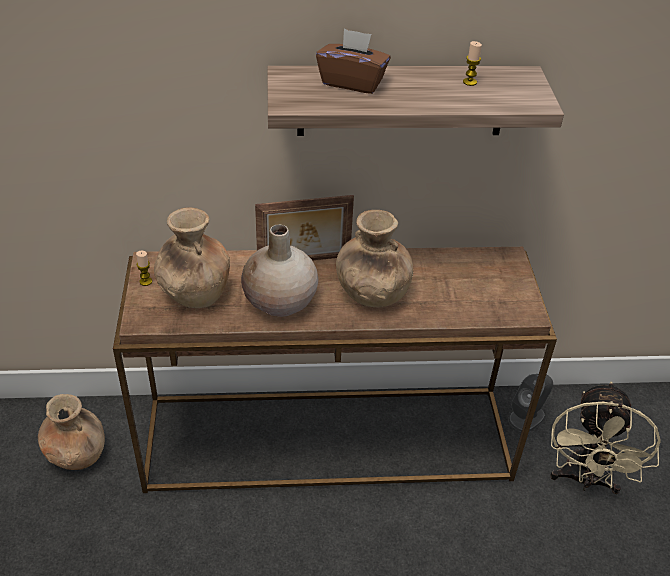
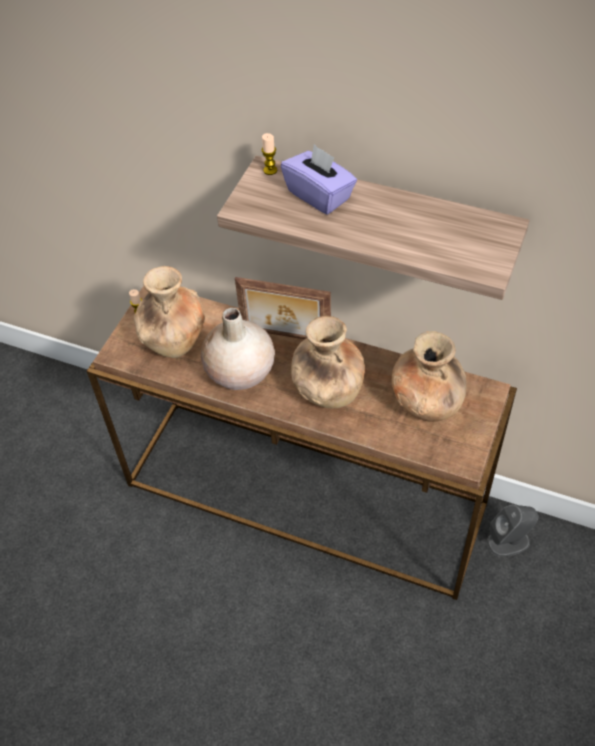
camera: 30 degrees right, 10 degrees up
brown vase [38,394,105,470] -> brown vase moved to [392,331,467,422]
brown tissue box [316,28,391,94] -> purple tissue box [281,144,357,215]
candle [463,41,482,86] -> candle moved to [262,133,277,175]
beige fan [550,381,661,494] -> none

